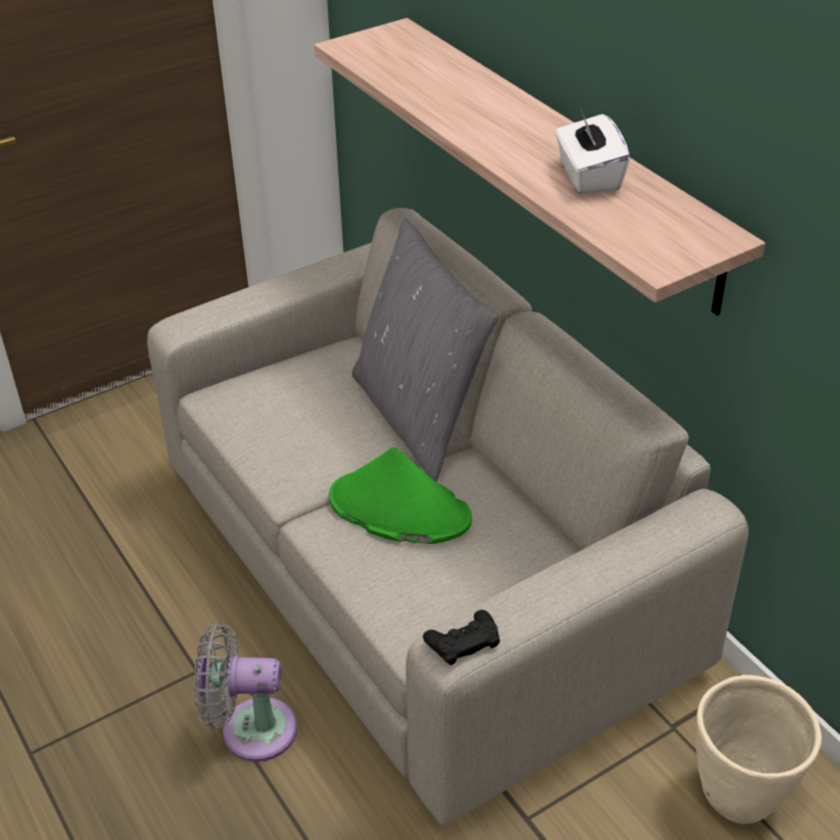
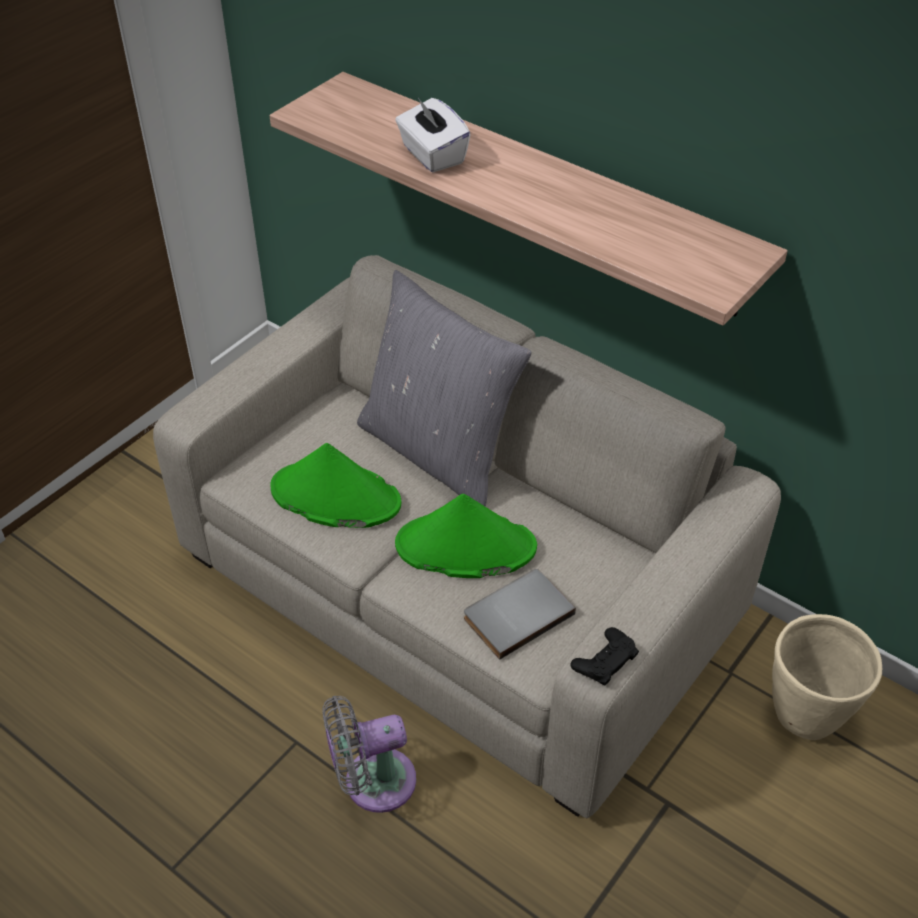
camera: 20 degrees left, 5 degrees up
white tissue box [555,110,630,195] -> white tissue box moved to [395,98,471,172]
none -> green hat [271,443,401,528]
none -> grey book [464,569,576,660]

